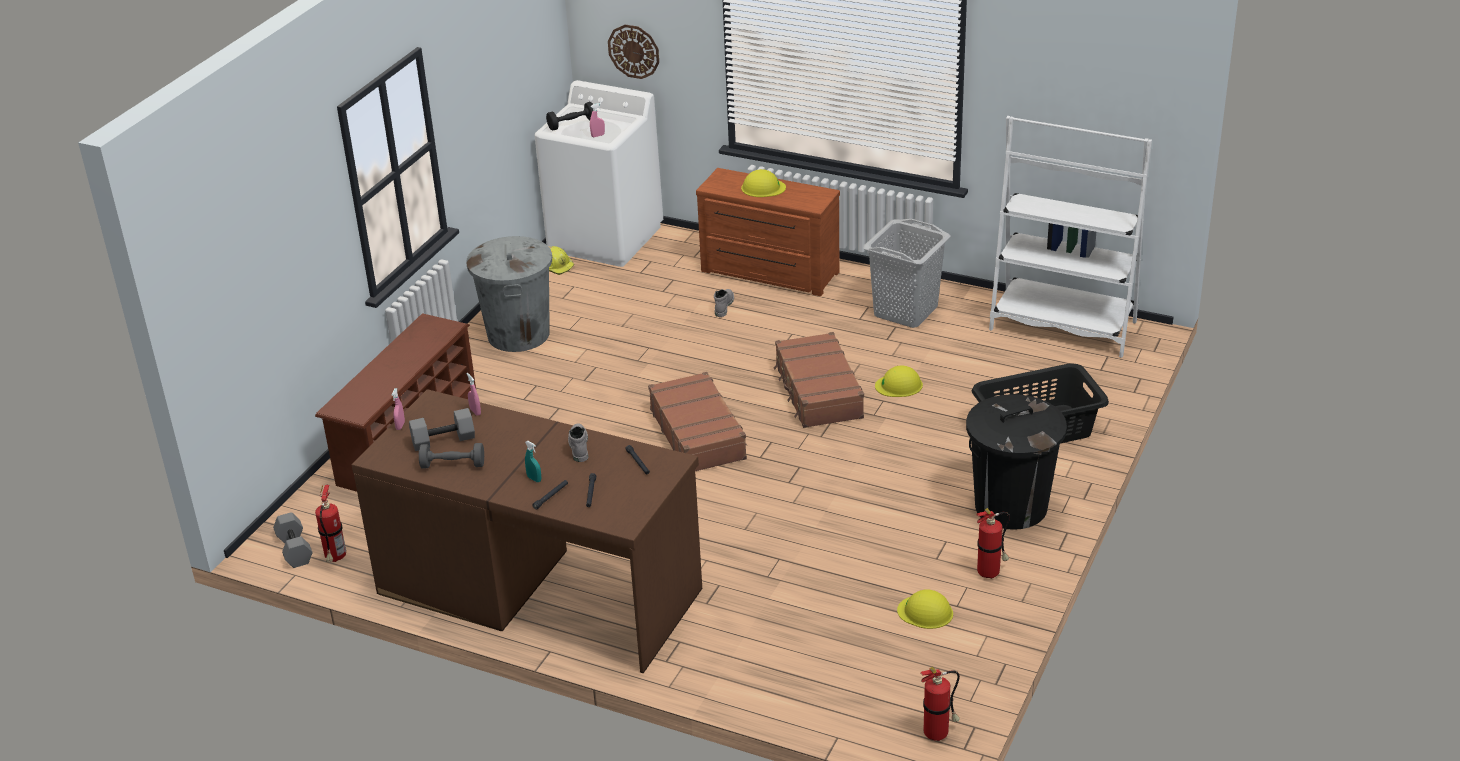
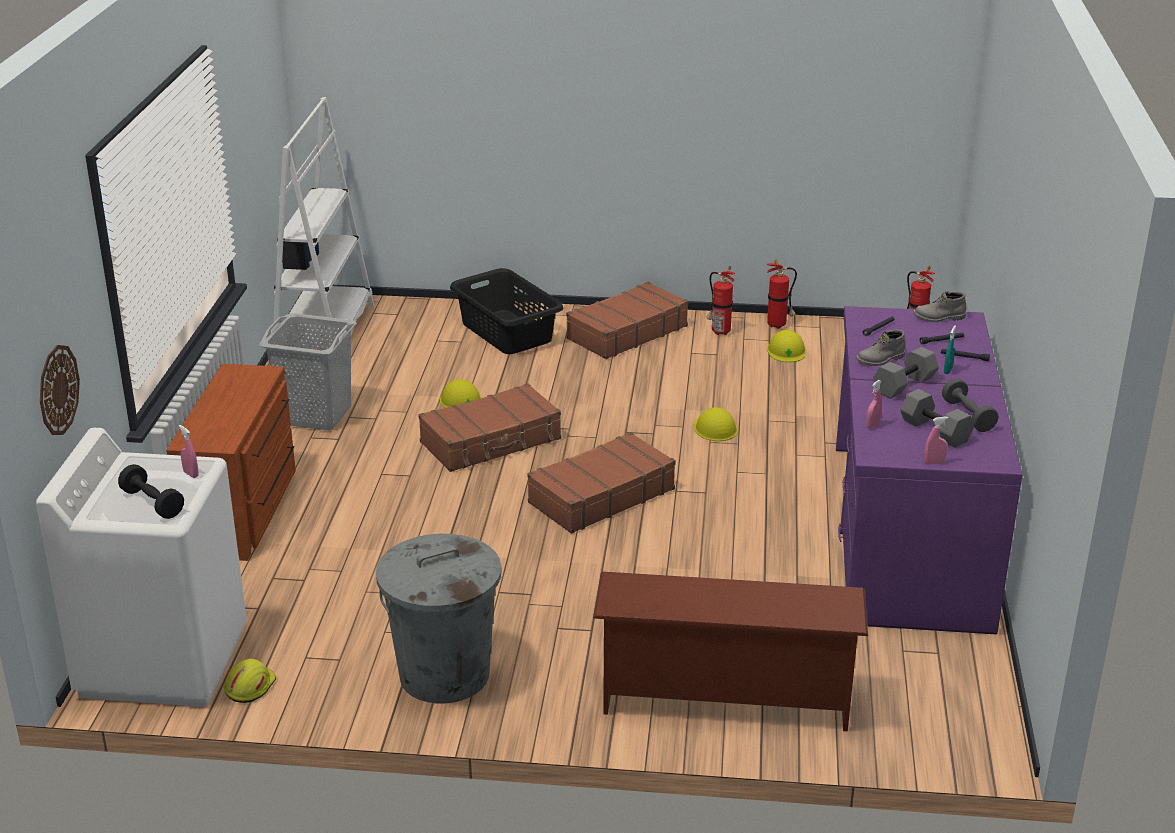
camera: 110 degrees left, 5 degrees down
grey dumbbell [273,512,313,568] -> grey dumbbell moved to [873,347,939,399]
fire extinguisher [315,485,346,562] -> fire extinguisher moved to [767,259,797,329]
brown desk [352,389,702,673] -> purple desk [836,306,1022,634]
grey boot [714,289,734,317] -> grey boot moved to [913,291,966,322]
yellow hard hat [741,169,786,197] -> yellow hard hat moved to [694,407,738,441]
black trash can [966,394,1067,530] -> brown suitcase [566,282,689,359]

